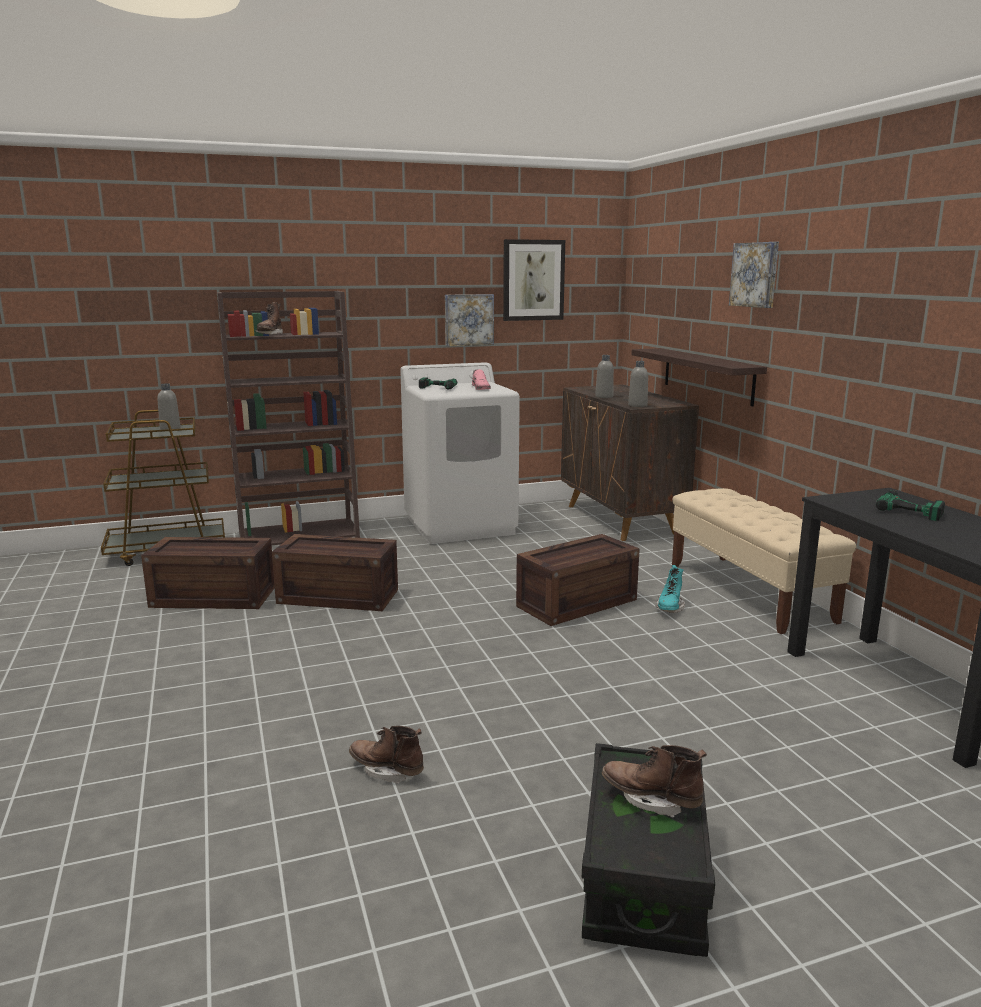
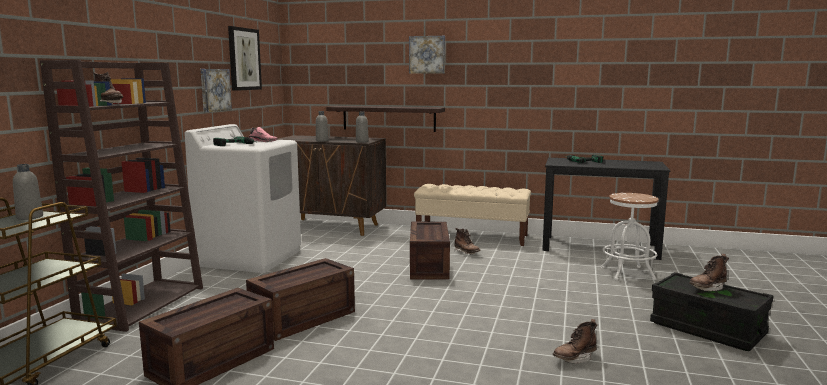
camera: 55 degrees left, 5 degrees down
turquoise boot [655,565,685,613] -> brown boot [454,228,481,254]
none -> white stool [601,193,659,280]

